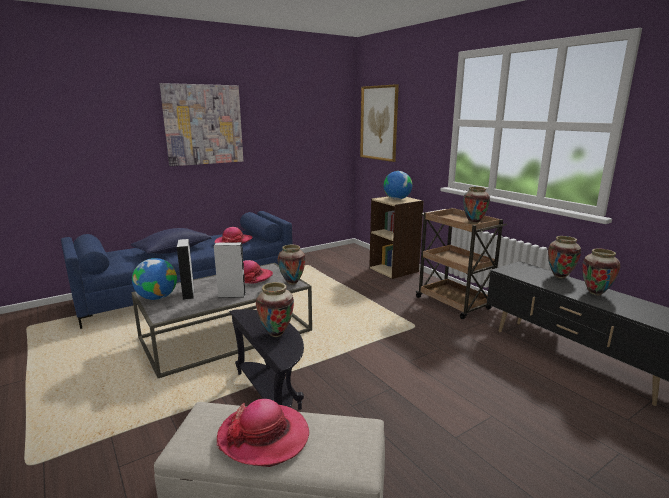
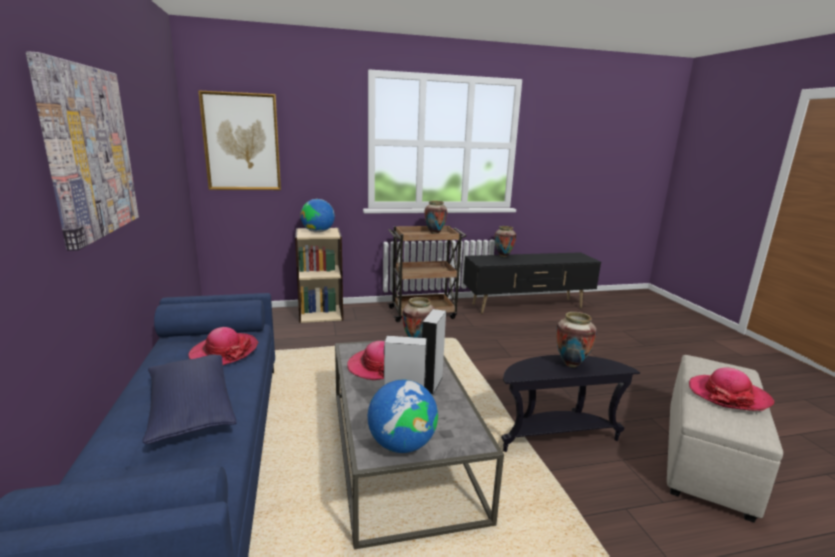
camera: 70 degrees left, 0 degrees up
vase [582,248,620,295] -> none

